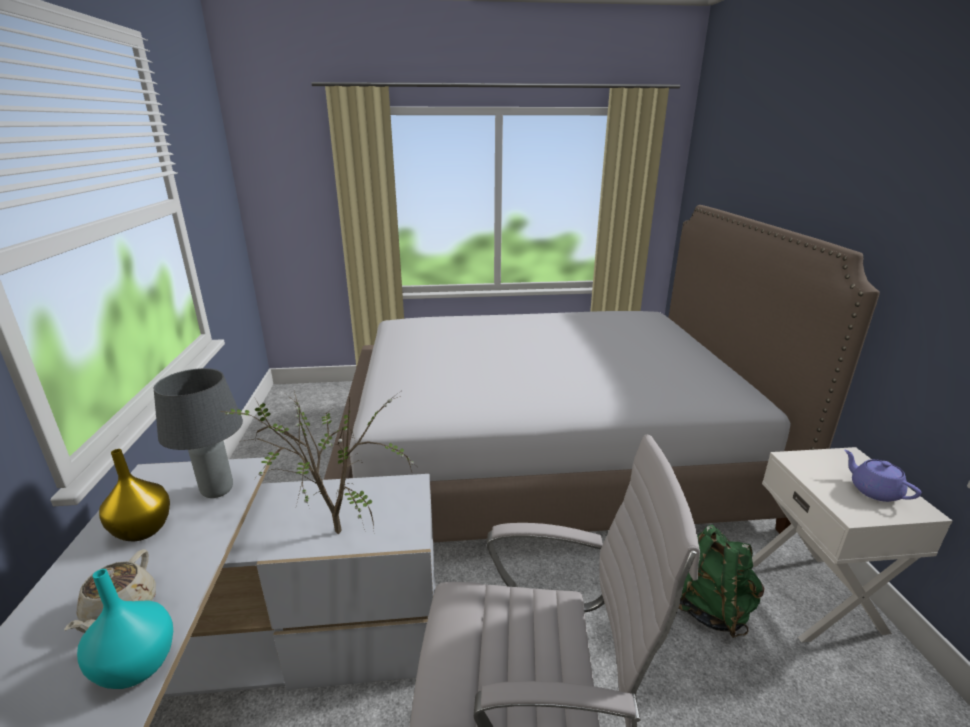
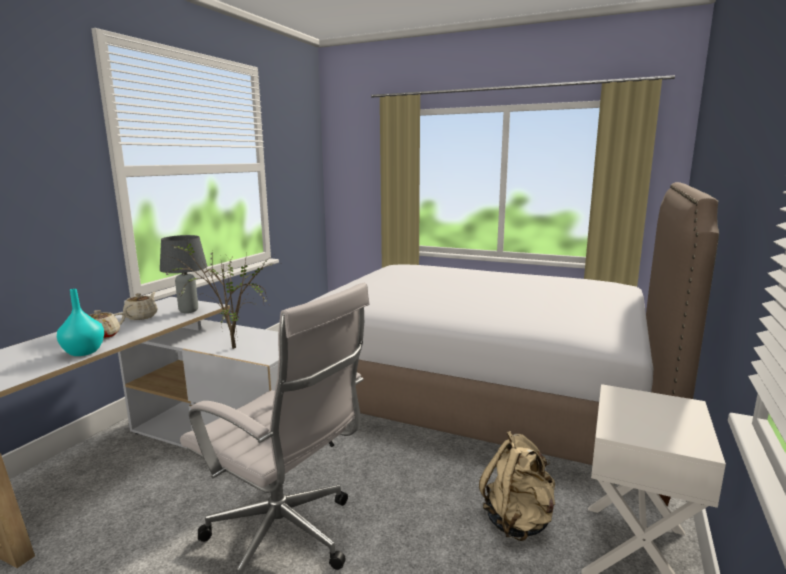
camera: 30 degrees right, 10 degrees down
yellow vase [99,449,170,541] -> beige teapot [123,292,157,320]
green backpack [679,525,764,638] -> beige backpack [479,431,555,541]
purple teapot [844,450,921,502] -> none

